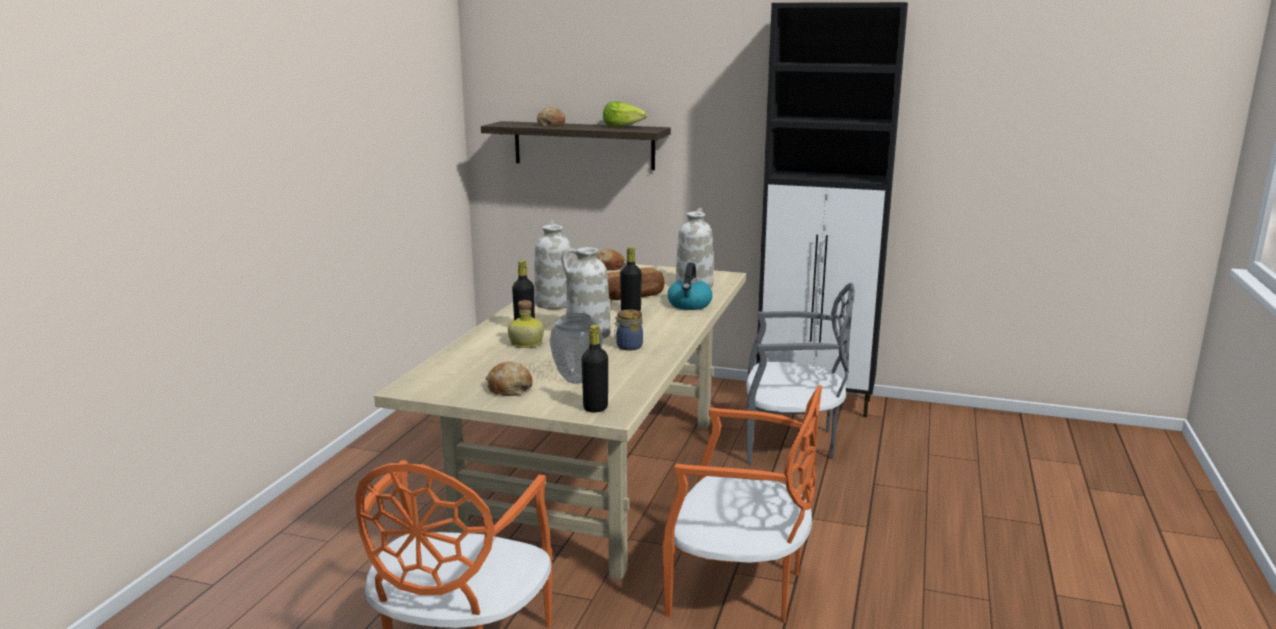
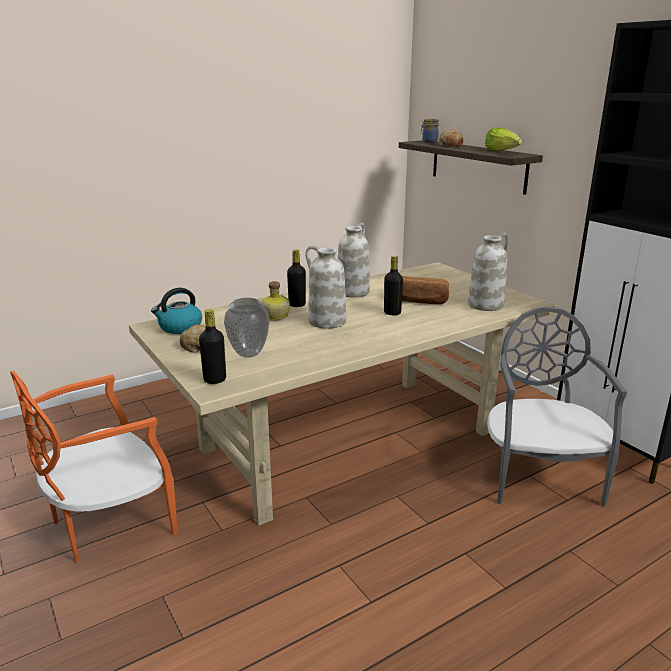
camera: 40 degrees right, 5 degrees up
bread [597,248,626,271] -> none
jar [614,309,643,350] -> jar moved to [421,119,439,143]
orange chair [662,385,822,623] -> none
kettle [667,263,713,310] -> kettle moved to [151,288,202,334]
grey chair [746,283,855,464] -> grey chair turned 135 degrees counterclockwise [487,306,627,506]

